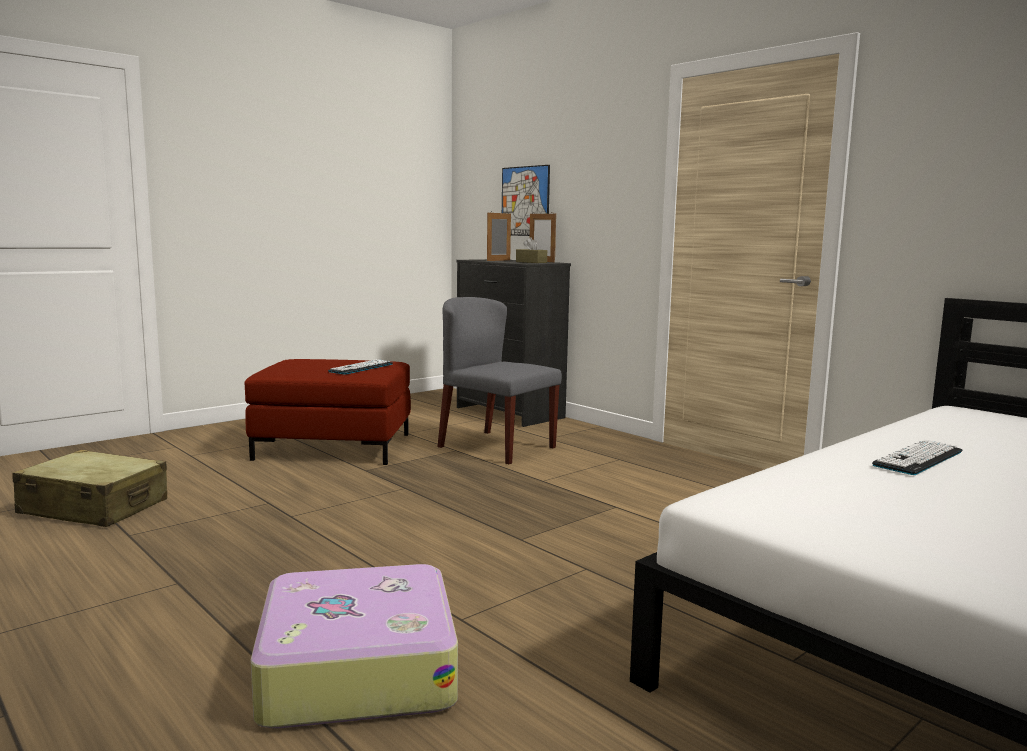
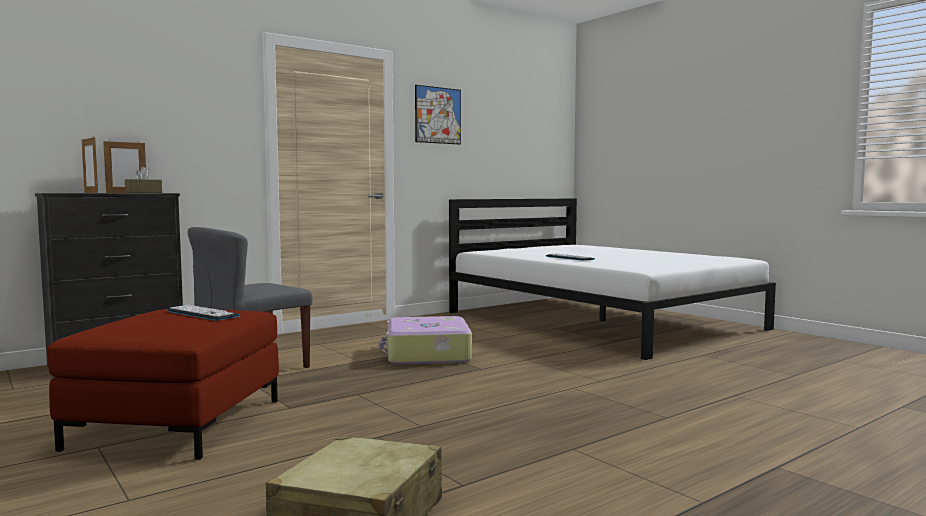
camera: 85 degrees left, 5 degrees down
suitcase [250,564,458,728] -> suitcase moved to [379,316,472,364]
picture [502,165,550,236] -> picture moved to [415,85,461,145]

